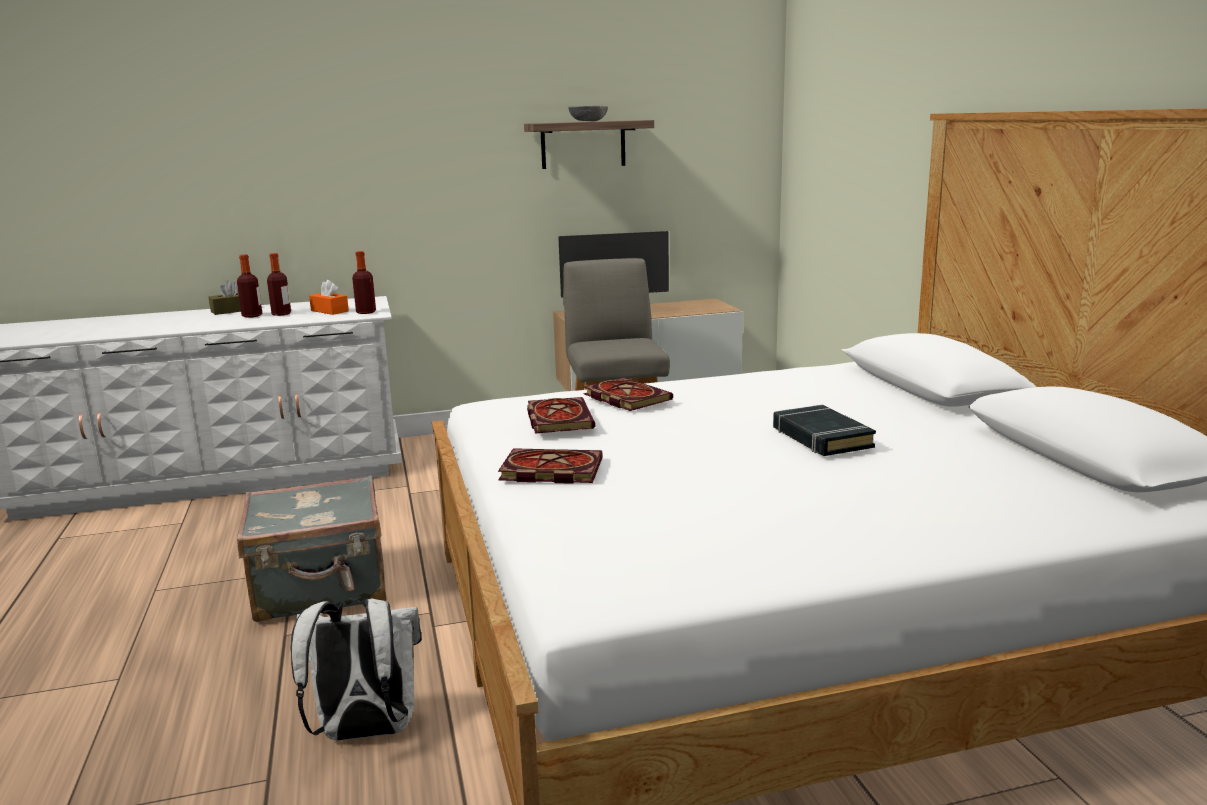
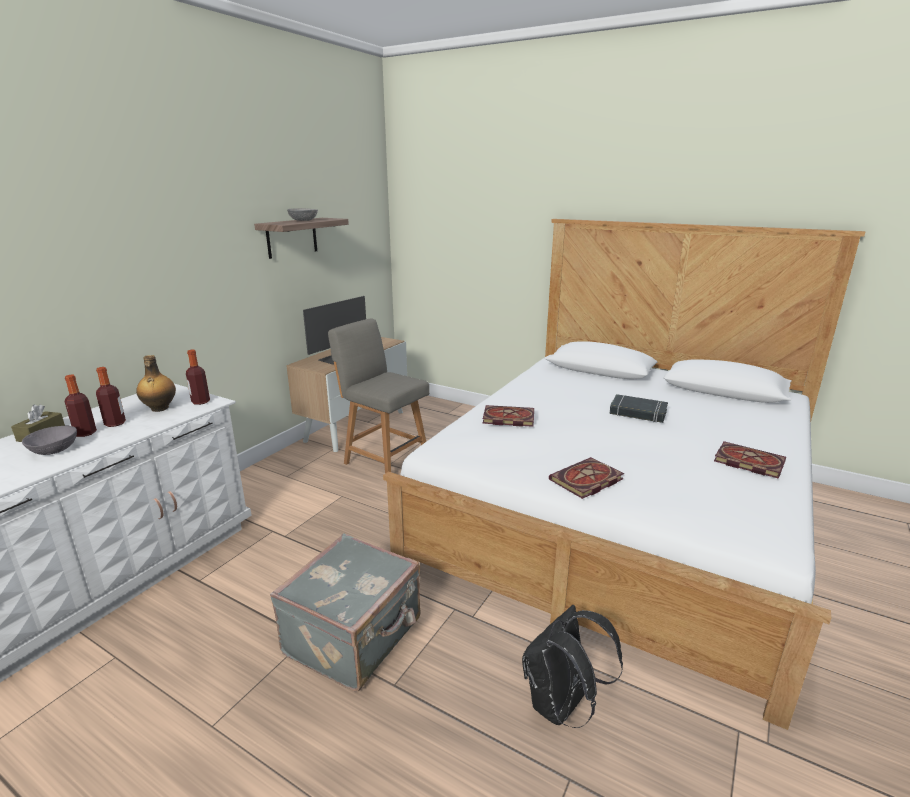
camera: 45 degrees left, 5 degrees up
white backpack [291,599,421,741] -> black backpack [522,605,623,728]
orange tissue box [309,280,349,315] -> bottle [136,355,176,412]
book [527,397,596,434] -> book moved to [714,441,786,479]
none -> grey bowl [22,426,77,455]

